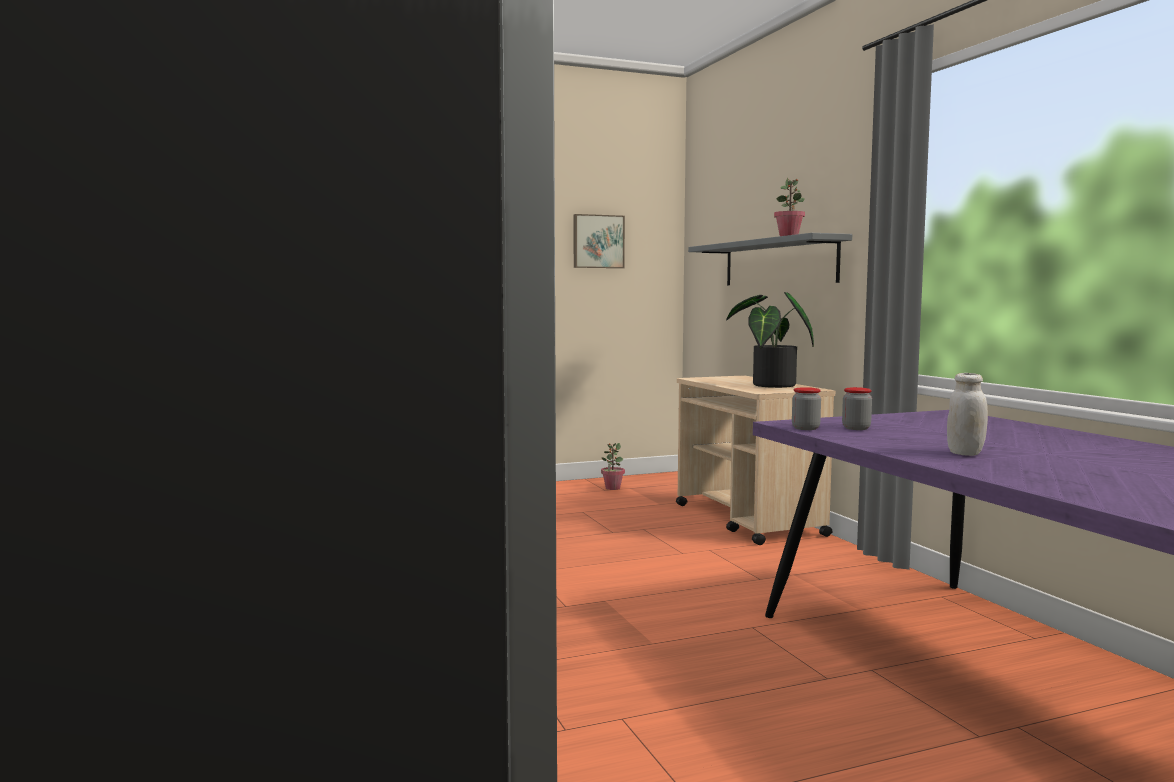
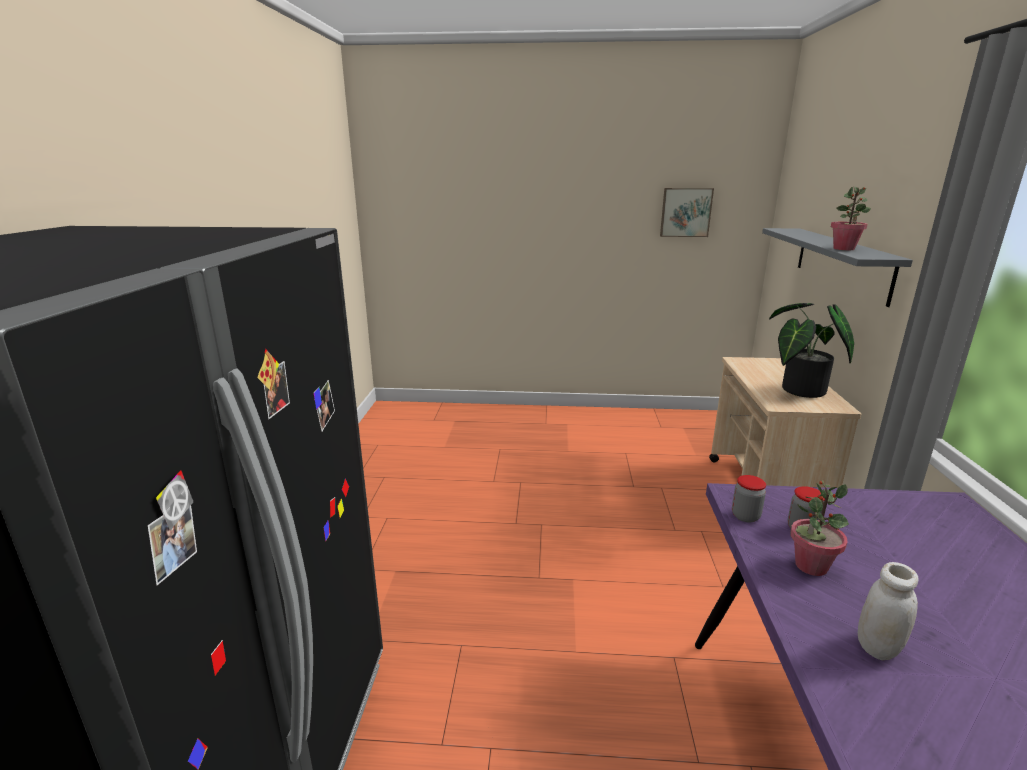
camera: 25 degrees right, 15 degrees up
potted plant [601,443,625,490] -> potted plant moved to [790,480,849,576]

